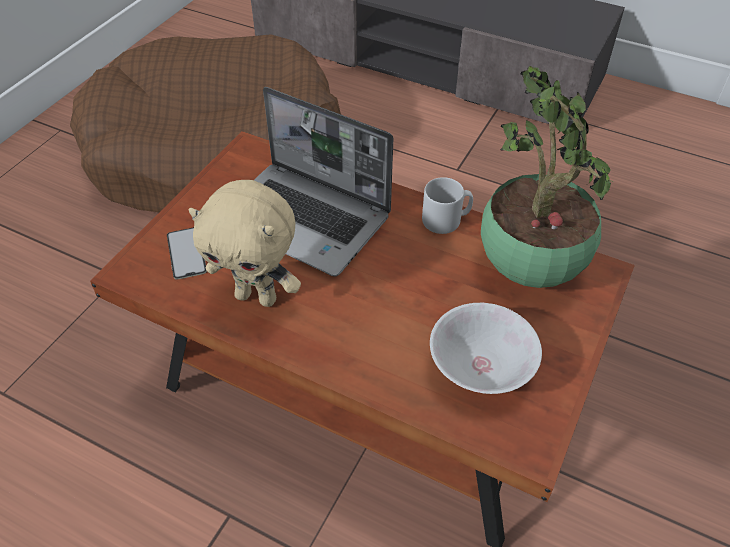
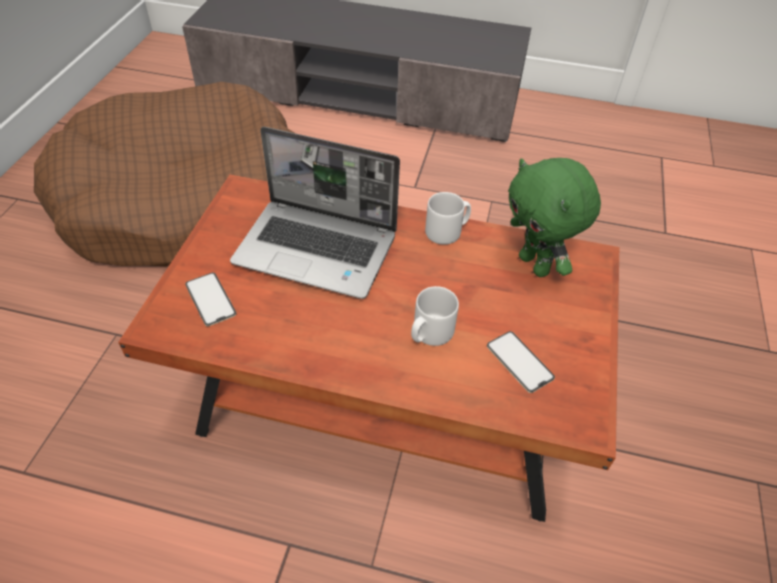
camera: 15 degrees left, 0 degrees up
beige plush toy [188,180,301,307] -> none
white bowl [430,303,542,394] -> phone [487,331,555,393]
potted plant [481,66,613,288] -> green plush toy [508,158,601,277]
none -> grey mug [411,286,459,346]

